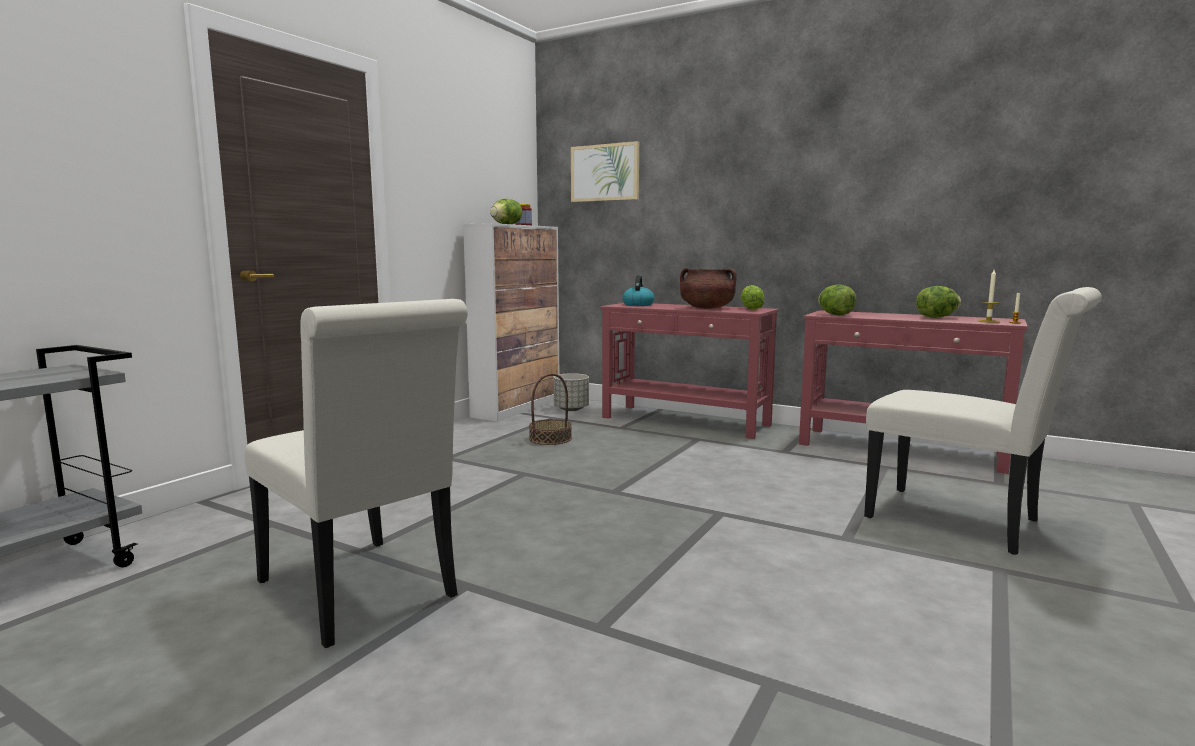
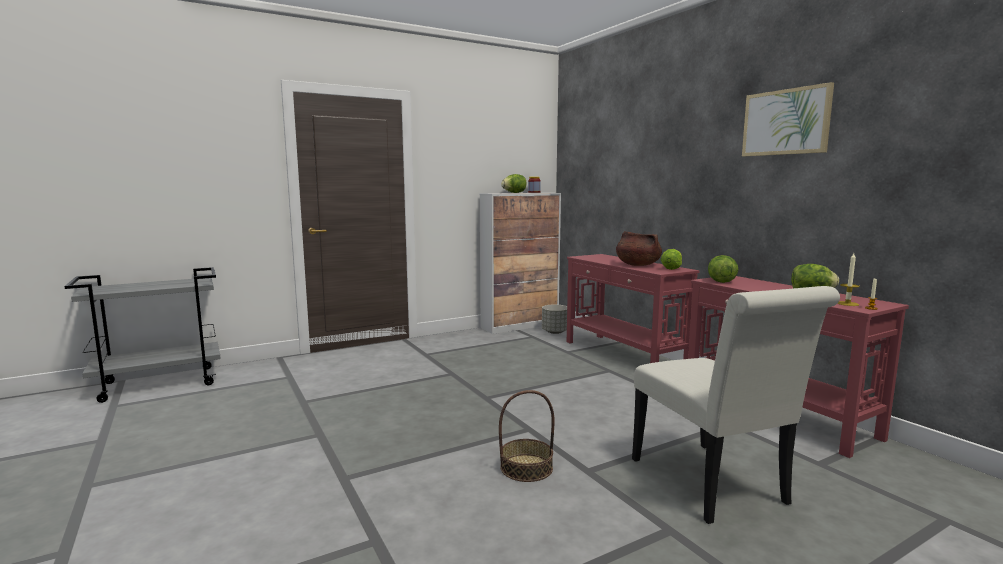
camera: 30 degrees right, 0 degrees up
white chair [245,299,468,648] -> none
basket [529,373,572,445] -> basket moved to [499,390,555,482]
picture [571,141,639,202] -> picture moved to [742,82,834,156]
kettle [623,275,654,306] -> none

